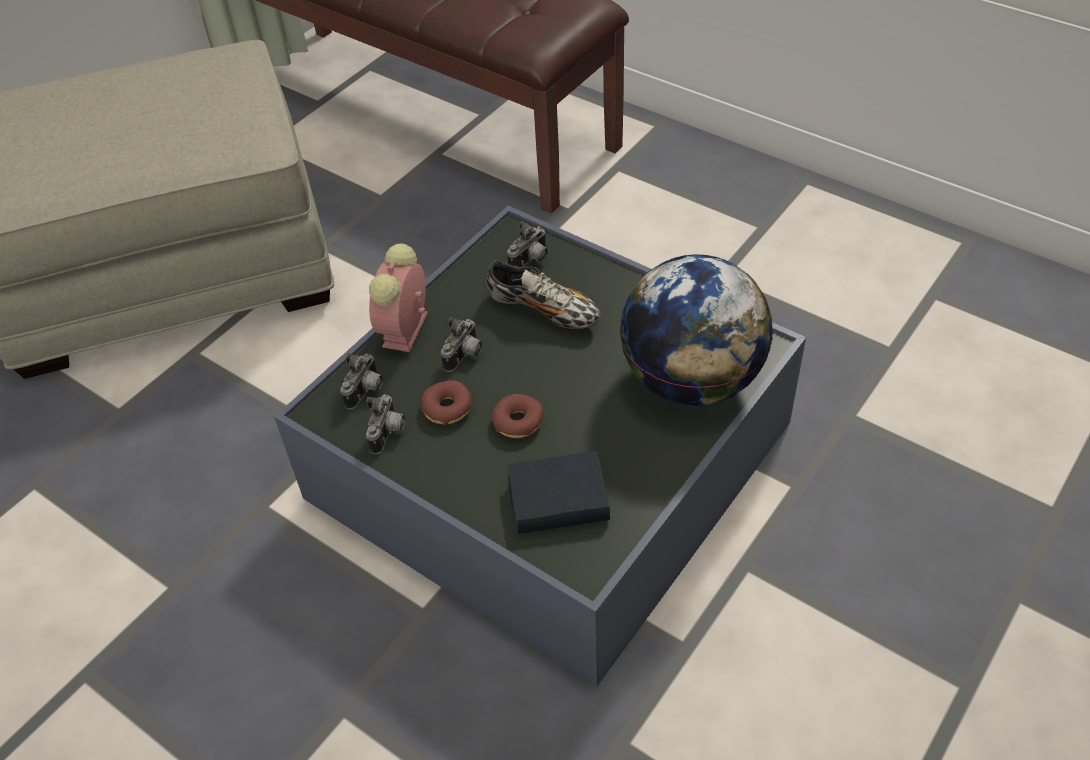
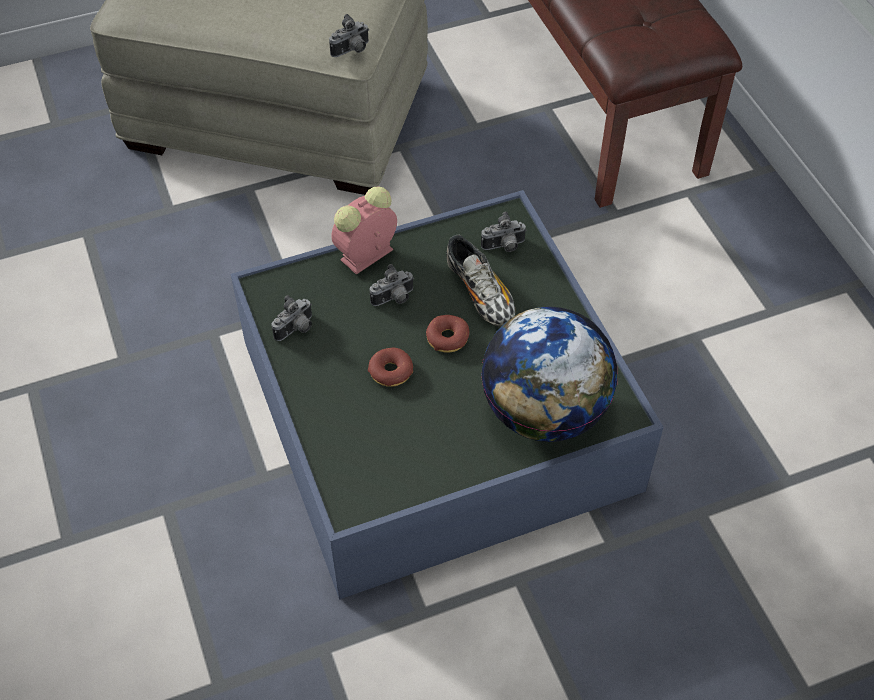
camera: 30 degrees right, 5 degrees up
camera [340,353,383,410] -> camera moved to [329,14,369,57]
donut [421,380,472,425] -> donut moved to [426,315,469,353]
book [508,451,610,534] -> none

